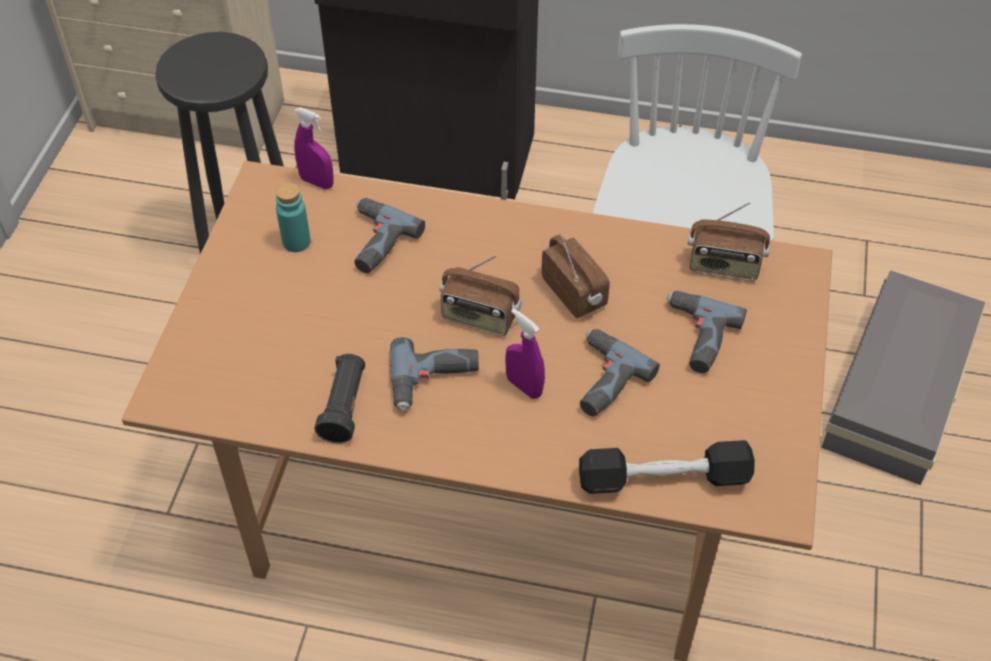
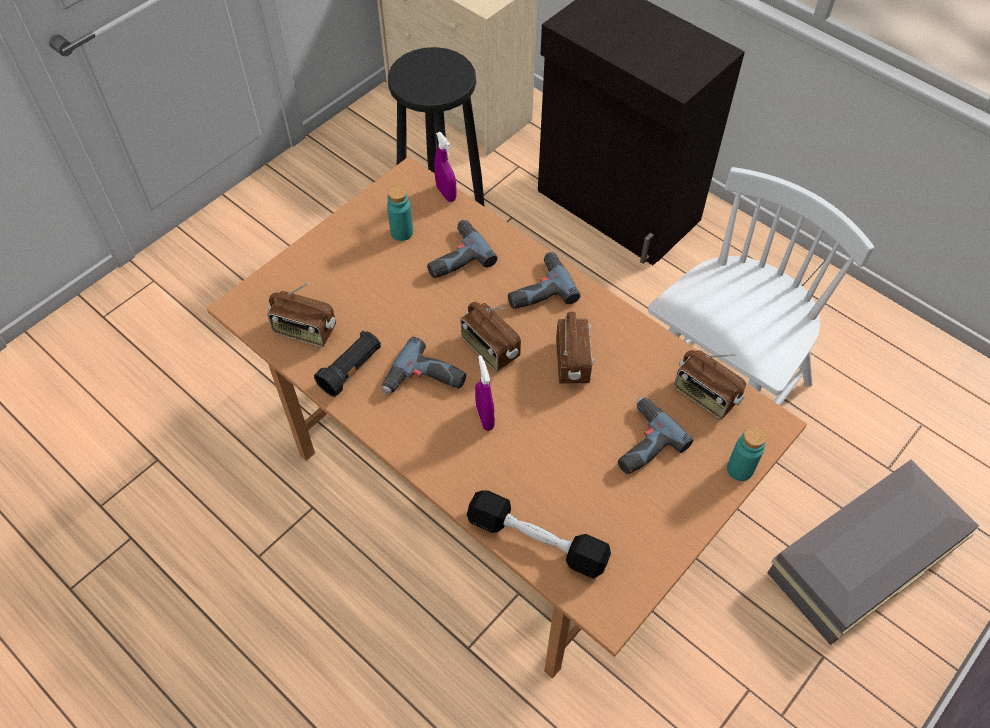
camera: 30 degrees right, 5 degrees up
power drill [580,329,660,416] -> power drill moved to [508,252,581,309]
none -> radio [267,283,336,347]
none -> turquoise bottle [727,426,767,481]

